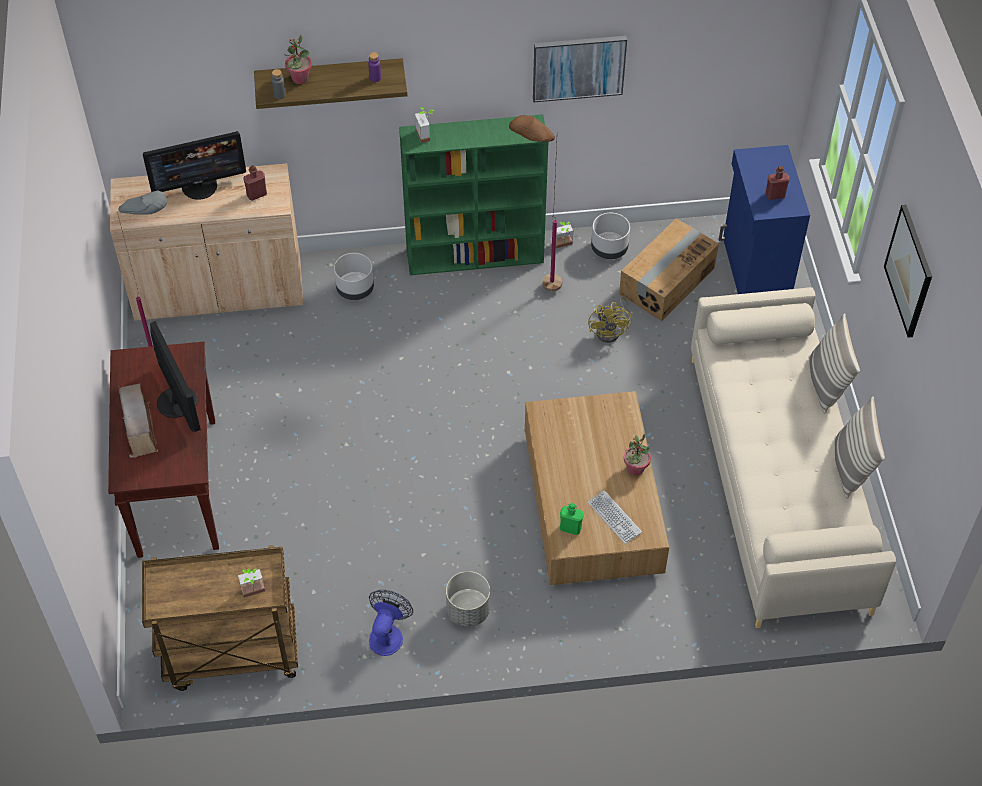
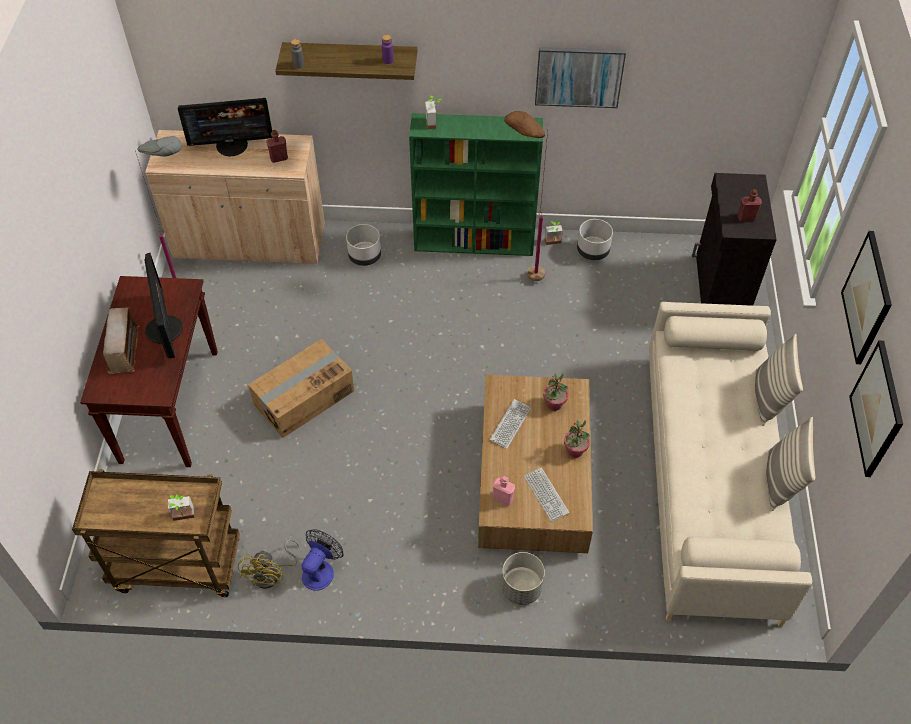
camera: 10 degrees right, 0 degrees up
potted plant [285,35,312,84] -> potted plant moved to [543,373,568,411]
grey planter [446,571,490,627] -> grey planter moved to [501,552,545,605]
green bottle [560,503,584,535] -> pink bottle [493,476,515,506]
yellow fan [588,297,632,343] -> yellow fan moved to [238,539,299,589]
cardboard box [619,218,719,321] -> cardboard box moved to [248,339,354,438]
blue cabinet [719,145,810,294] -> black cabinet [692,173,777,306]
none -> keyboard [490,399,531,449]
none -> picture [849,340,903,477]

